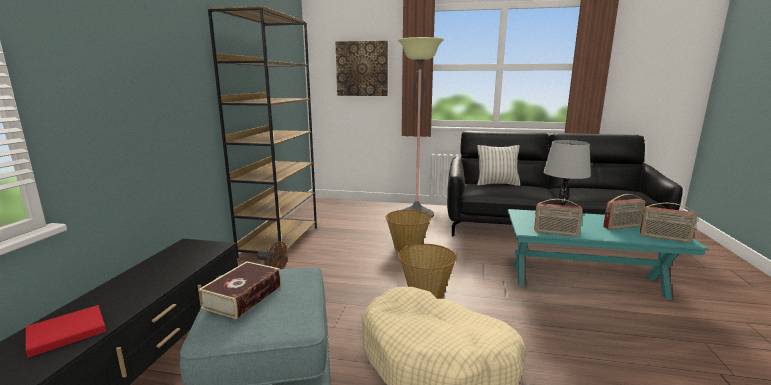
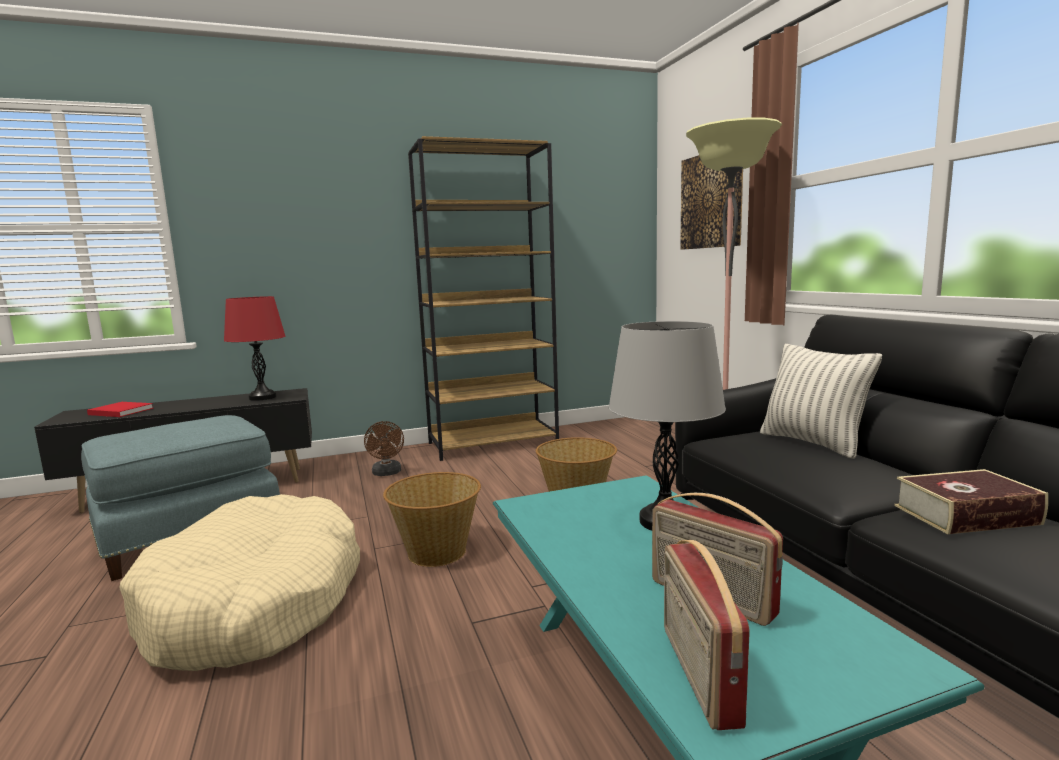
camera: 60 degrees right, 5 degrees down
book [198,261,281,319] -> book moved to [894,469,1048,534]
radio [534,199,583,236] -> none
none -> red table lamp [224,296,285,401]

